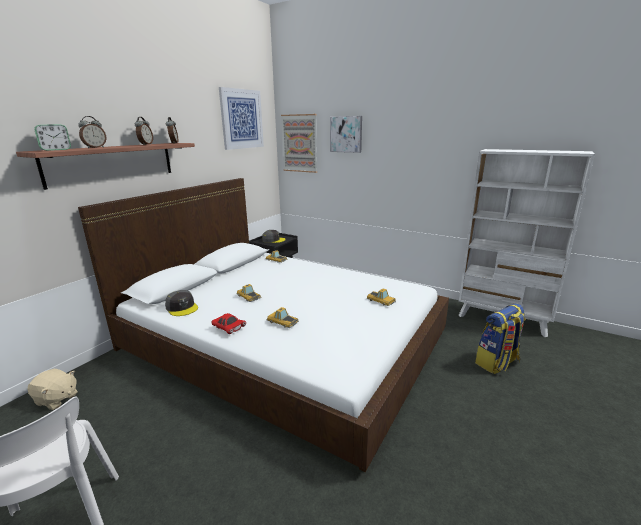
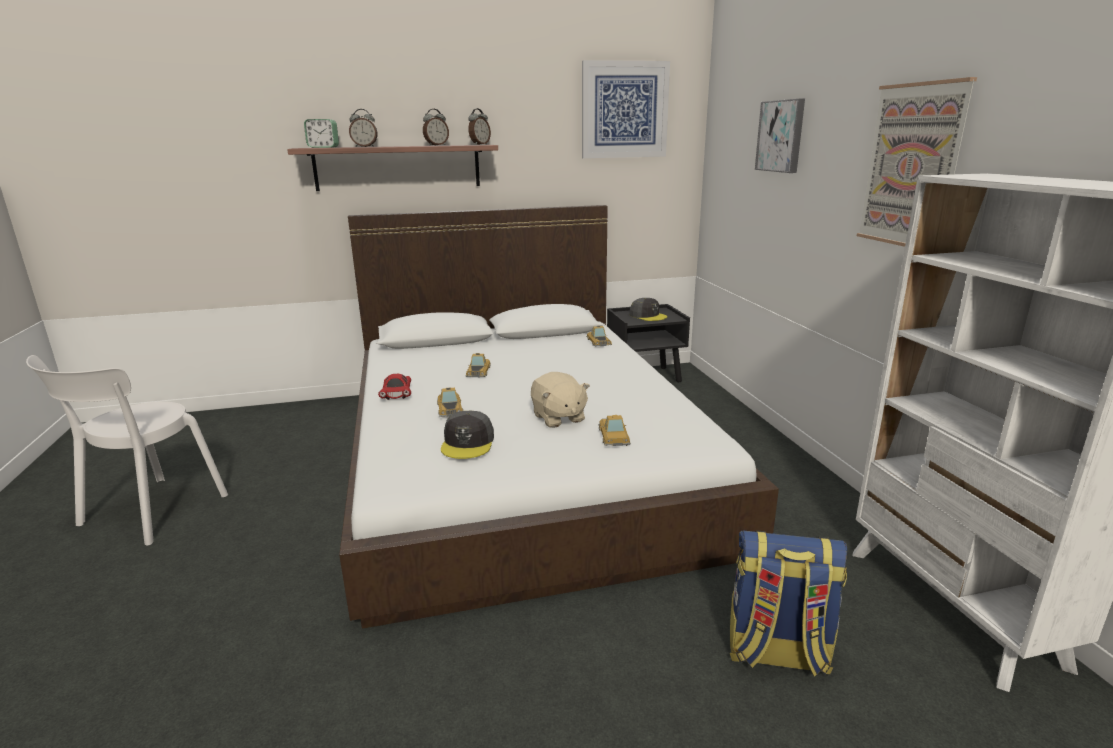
camera: 45 degrees right, 0 degrees up
beige plush toy [28,369,78,410] -> beige plush toy moved to [531,372,590,428]
grey cap [165,290,198,316] -> grey cap moved to [441,411,494,459]
picture [281,114,317,173] -> picture moved to [857,77,977,247]

